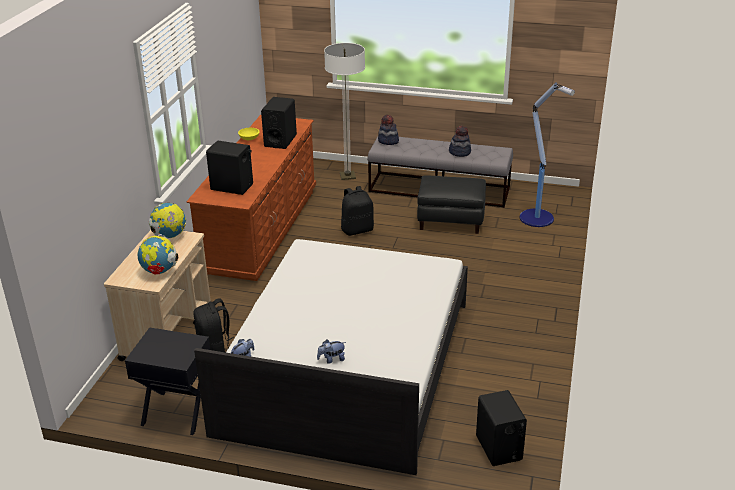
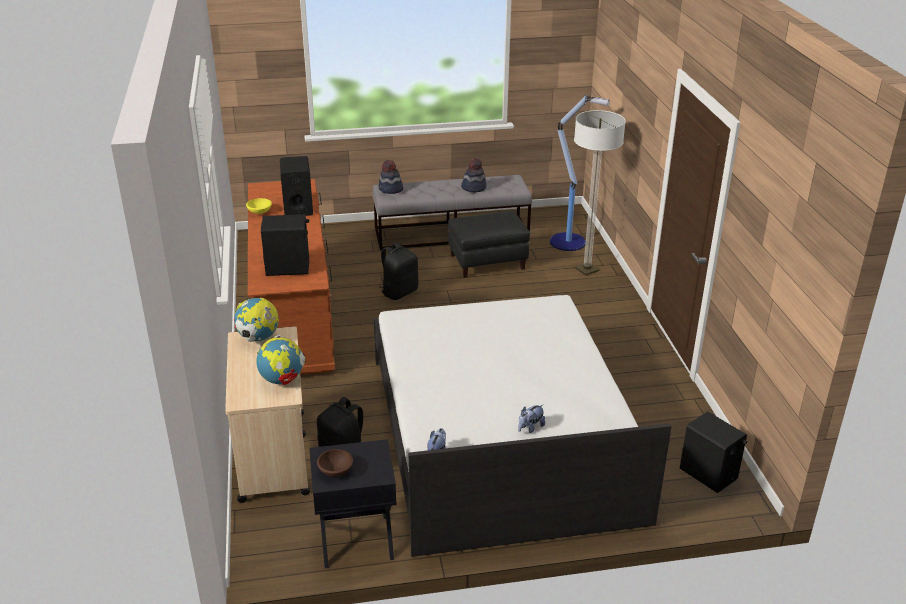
camera: 25 degrees left, 0 degrees up
floor lamp [324,43,365,180] -> floor lamp moved to [574,110,626,276]
none -> brown bowl [317,449,353,476]

